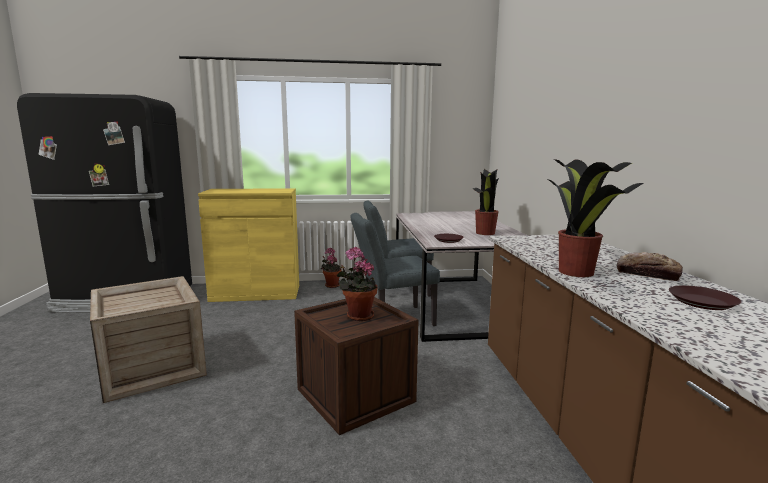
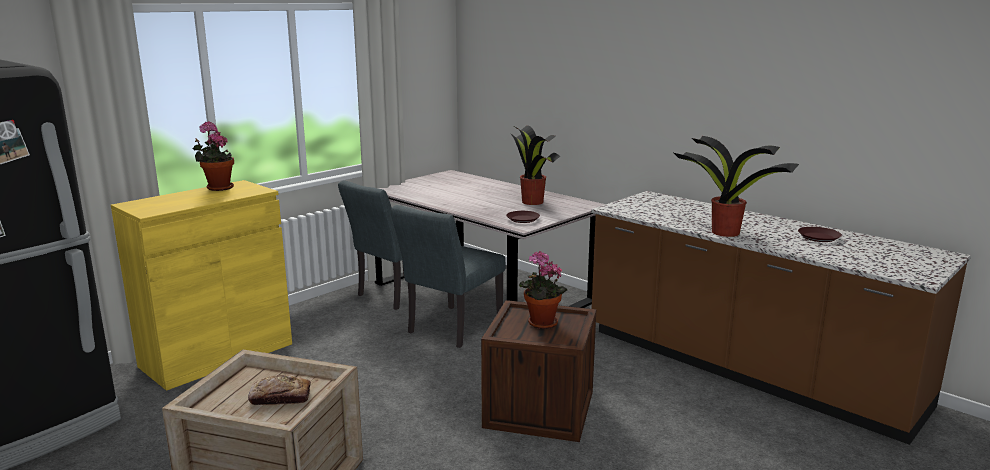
camera: 40 degrees left, 5 degrees up
potted plant [321,248,342,288] -> potted plant moved to [193,121,234,191]
bread [617,252,683,281] -> bread moved to [248,375,311,405]

